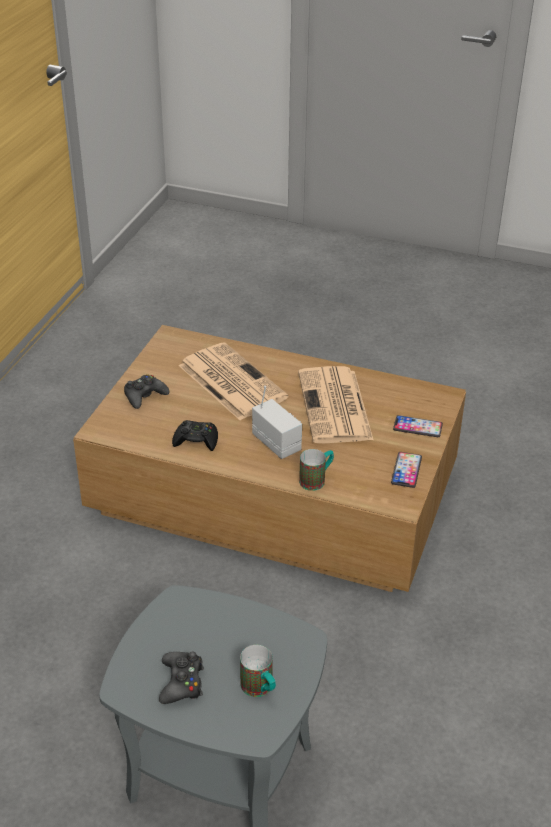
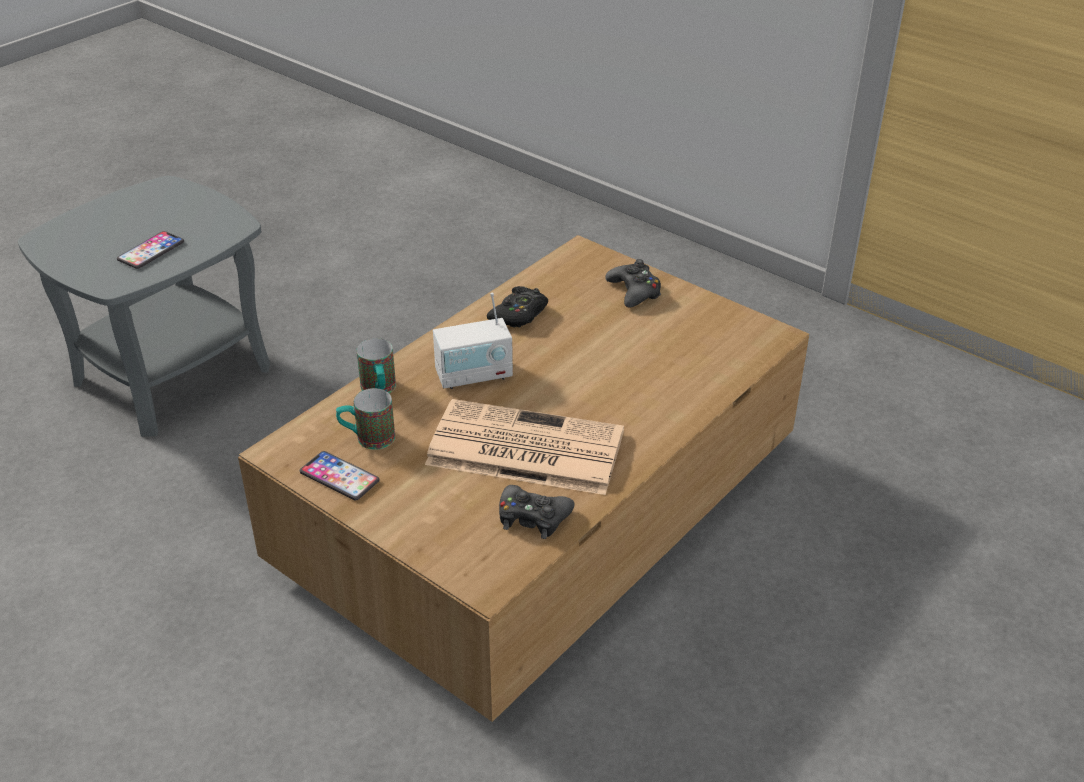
camera: 110 degrees right, 0 degrees up
black game controller [159,652,204,704] -> black game controller moved to [499,485,575,539]
newspaper [179,342,288,420] -> none
mug [240,645,276,697] -> mug moved to [336,388,395,450]
phone [393,415,443,437] -> phone moved to [117,231,184,269]

